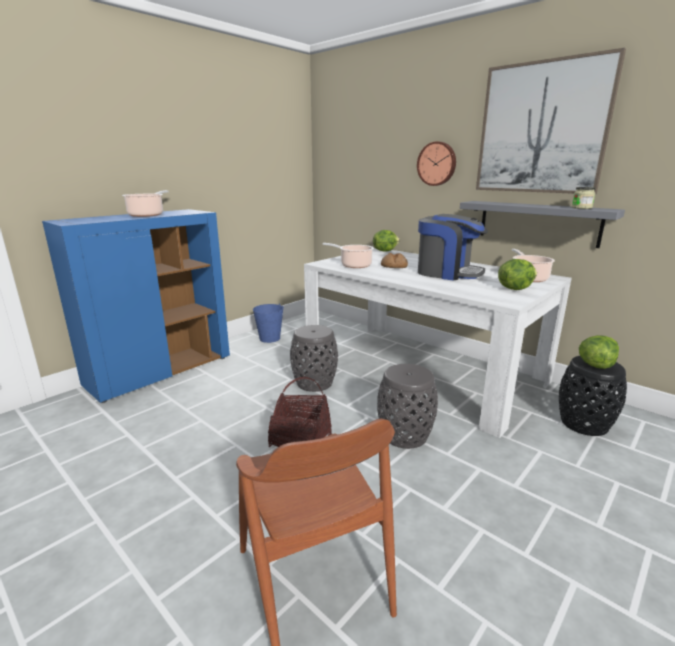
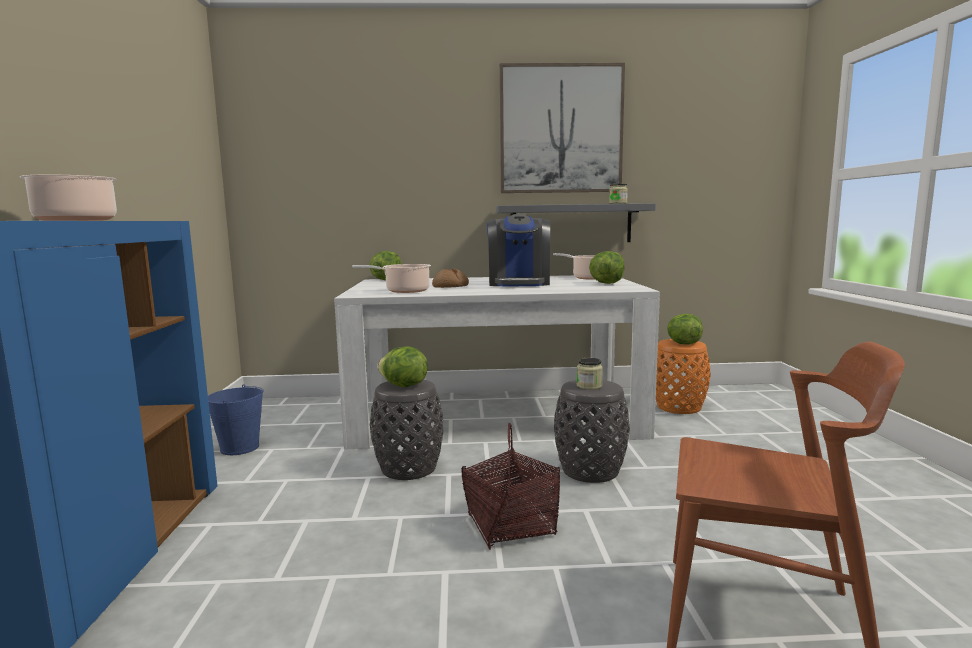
camera: 45 degrees left, 10 degrees down
wall clock [417,141,456,186] -> none
coffee machine [418,214,488,281] -> coffee machine turned 105 degrees clockwise [487,214,550,287]
black stool [559,356,627,436] -> orange stool [656,339,711,414]
none -> lettuce [377,347,428,387]
none -> jar [577,358,603,390]

